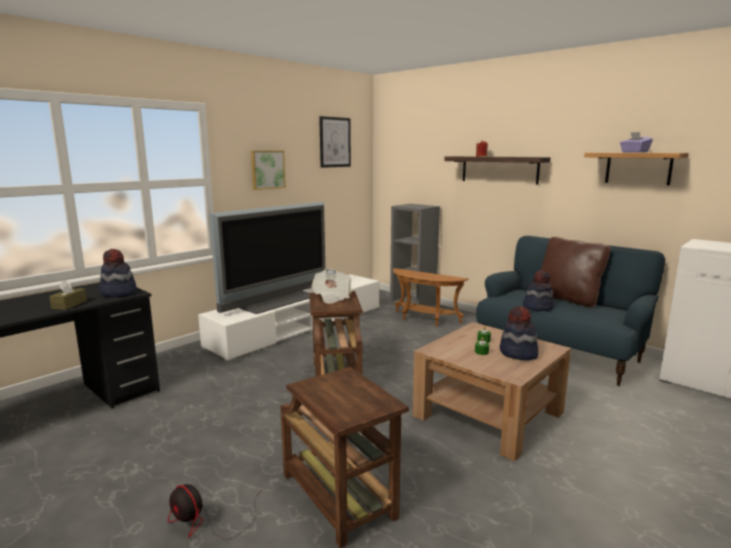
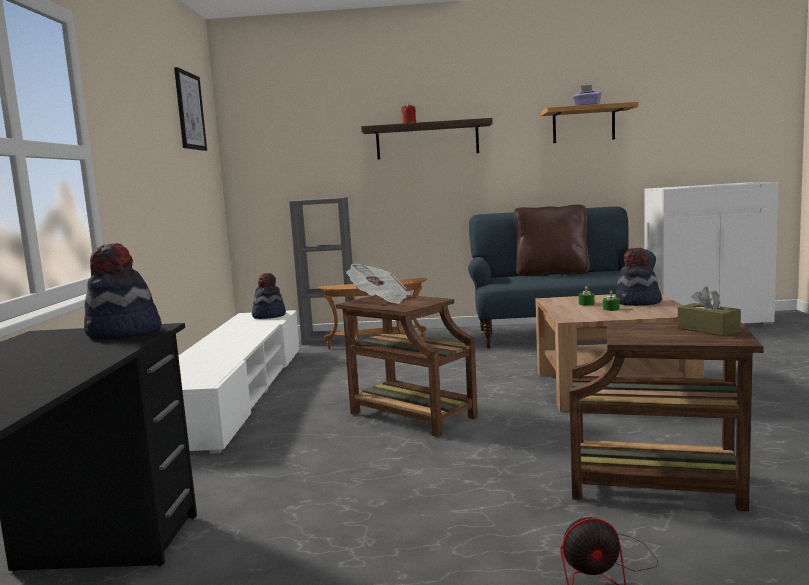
camera: 40 degrees left, 5 degrees down
brown tissue box [49,280,87,310] -> brown tissue box moved to [678,287,741,336]
television [209,202,325,314] -> none
picture [251,151,286,190] -> none
hat [523,270,554,311] -> hat moved to [252,273,286,319]

